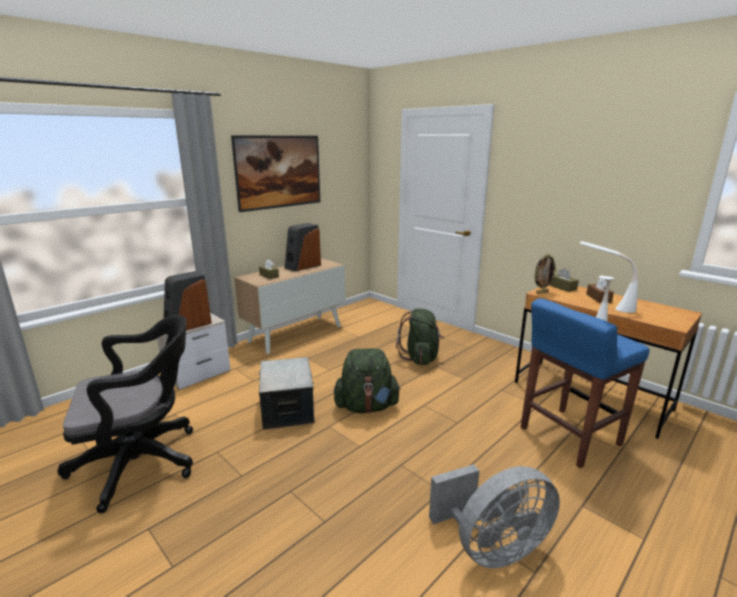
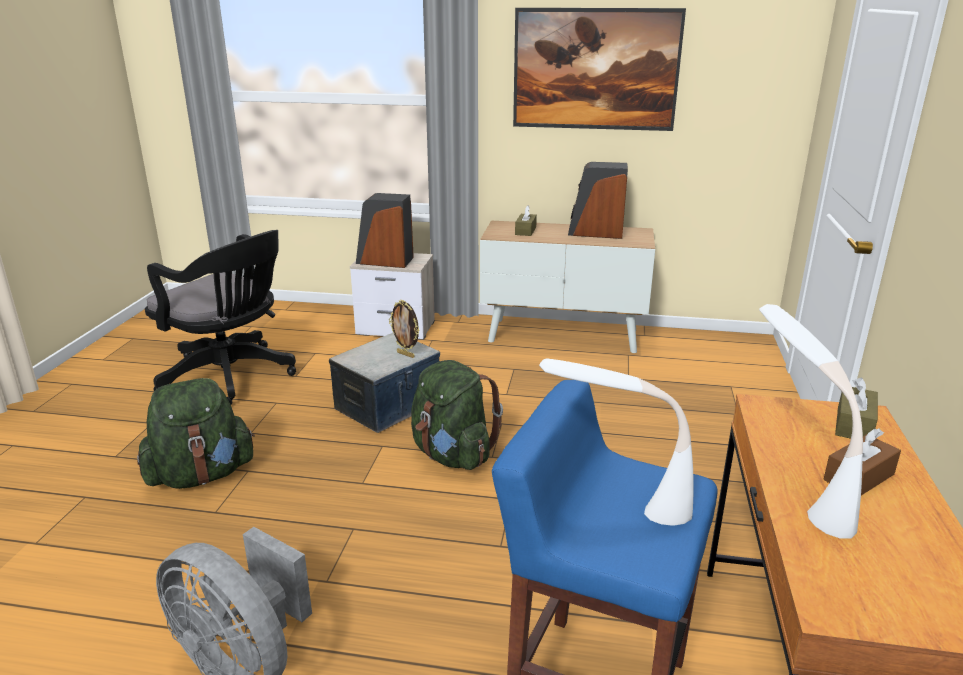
camera: 55 degrees right, 5 degrees up
green backpack [396,308,444,365] -> green backpack moved to [137,378,255,489]
picture frame [534,254,557,294] -> picture frame moved to [389,300,420,358]

